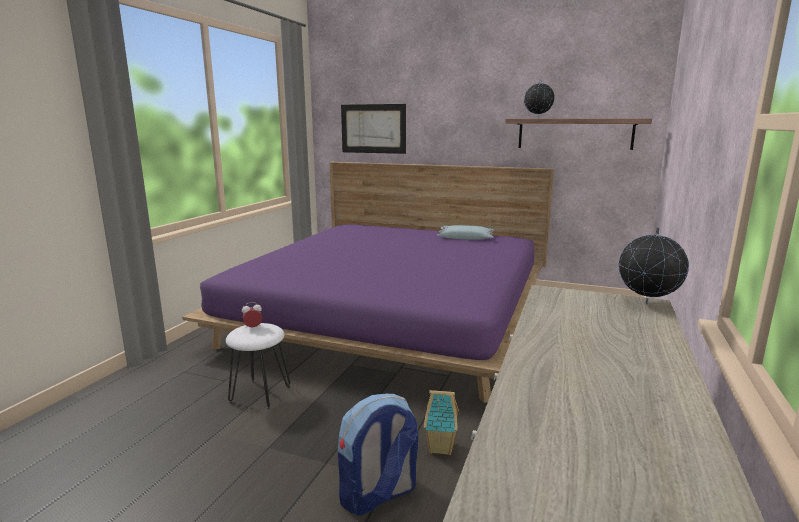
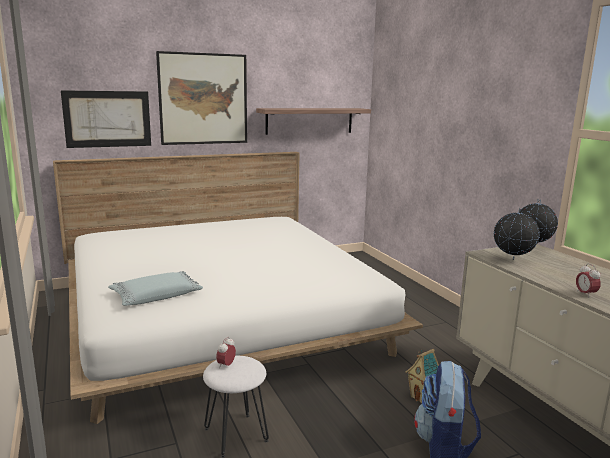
camera: 45 degrees left, 0 degrees up
purple bed [182,162,554,403] -> white bed [53,152,423,424]
blue pillow [437,225,494,240] -> blue pillow moved to [108,271,203,306]
globe [524,80,555,119] -> globe moved to [494,208,540,260]
none -> picture [156,51,247,145]
none -> alarm clock [576,263,601,298]

